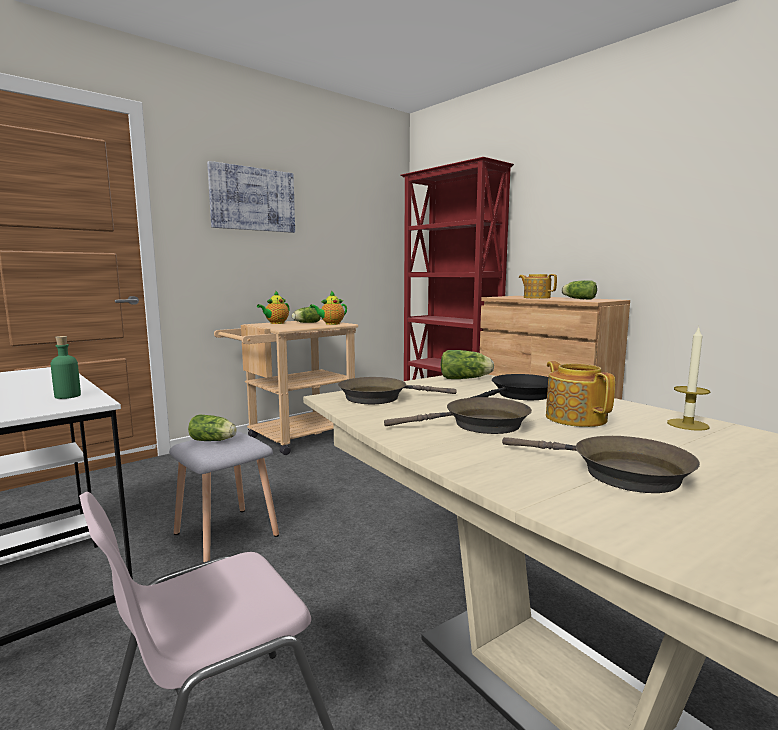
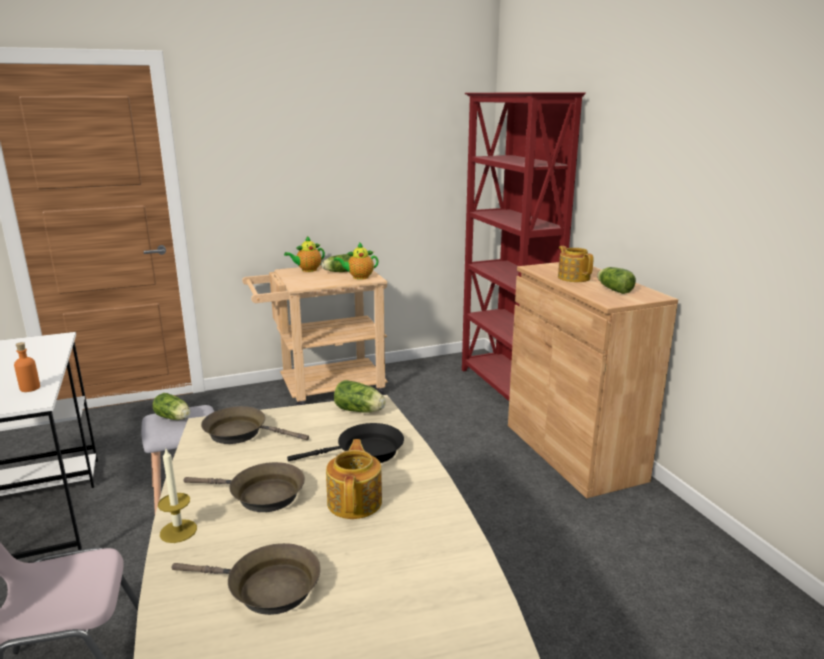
camera: 20 degrees right, 10 degrees up
green bottle [51,336,81,399] -> orange bottle [14,342,40,392]
picture [207,161,295,233] -> none
brown frying pan [502,436,700,493] -> brown frying pan turned 45 degrees counterclockwise [171,543,321,615]
candle [667,327,710,431] -> candle moved to [158,447,197,543]

